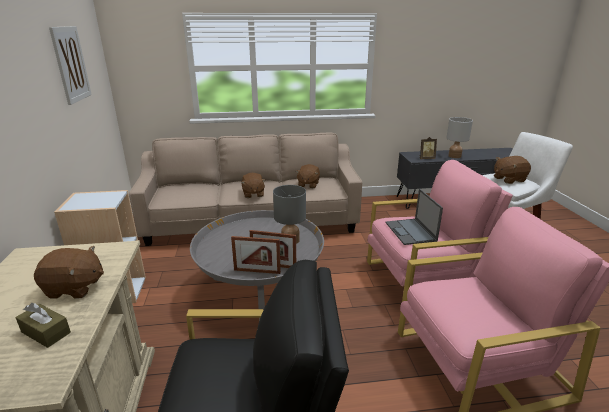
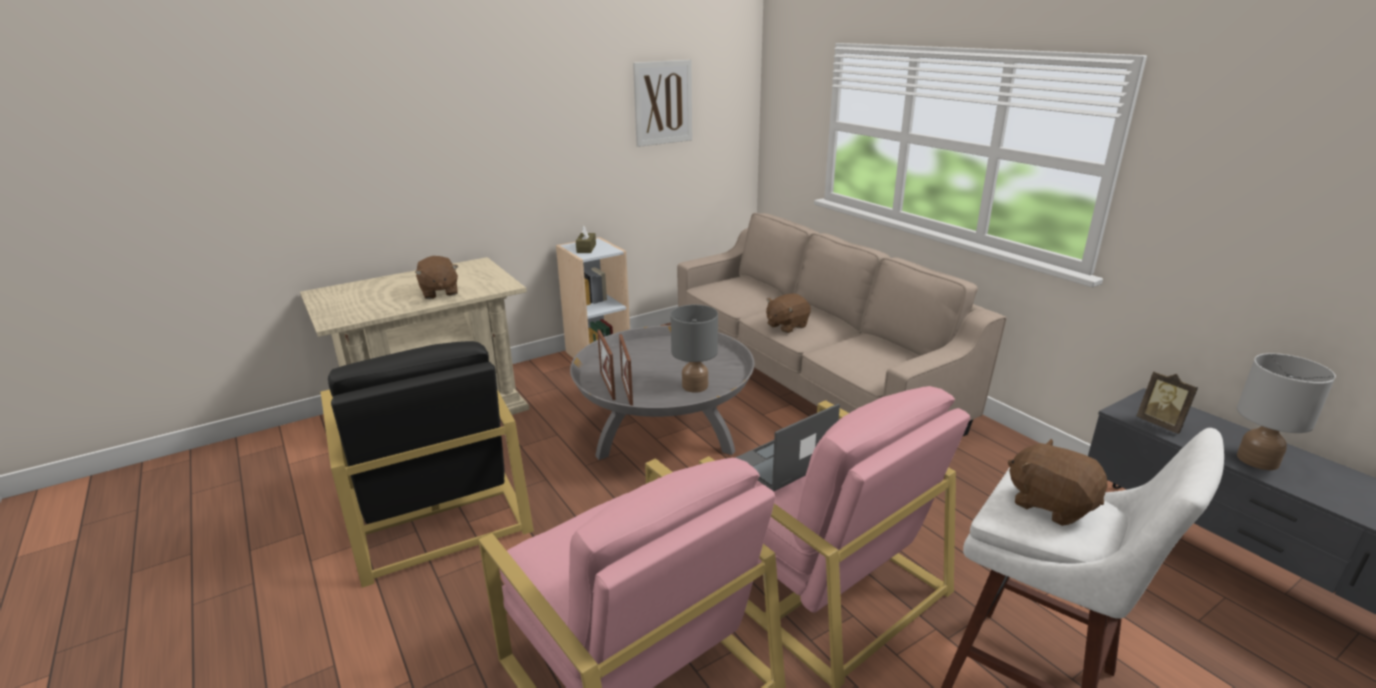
camera: 65 degrees right, 0 degrees up
brown tissue box [16,303,71,348] -> brown tissue box moved to [576,225,596,253]
brown plush toy [295,164,320,188] -> none

